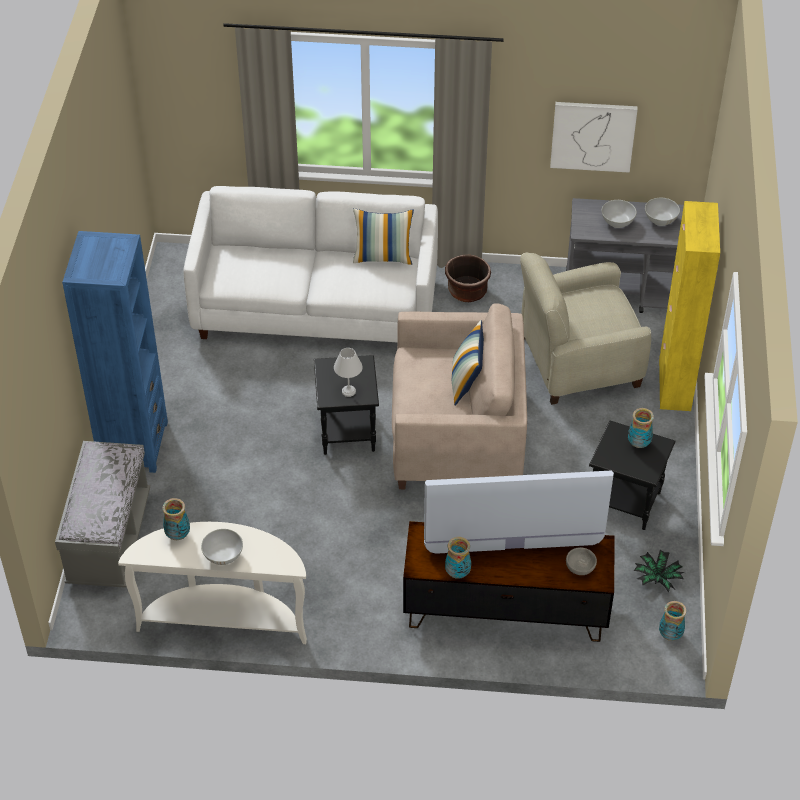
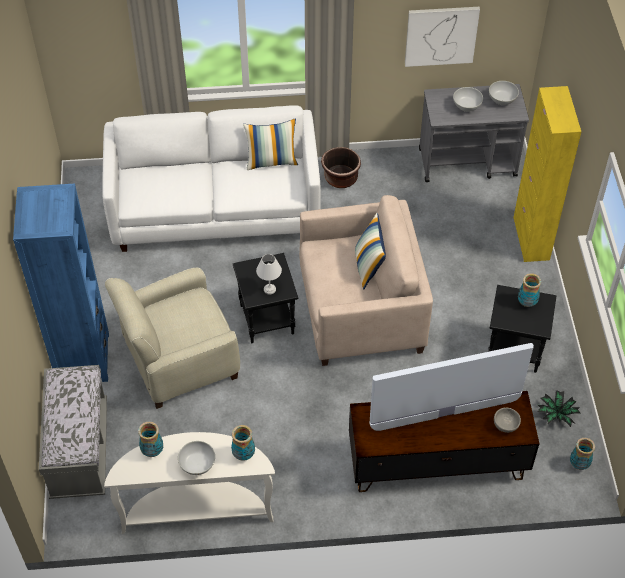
camera: 10 degrees left, 5 degrees up
vase [445,537,471,579] -> vase moved to [231,425,255,461]
beige armchair [520,253,651,405] -> beige armchair moved to [105,268,240,409]

